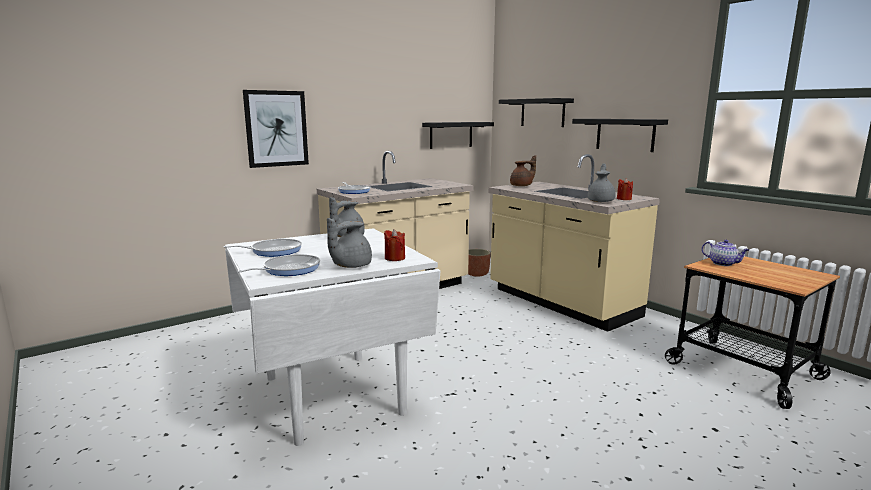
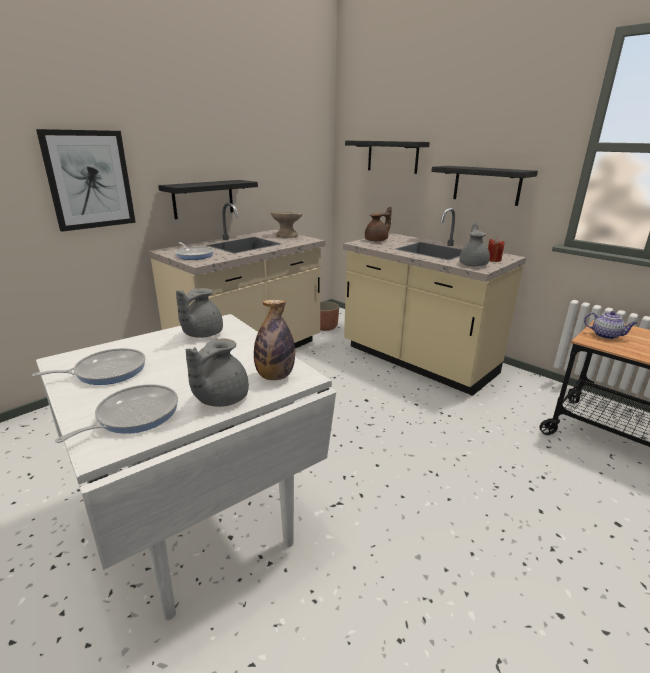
camera: 10 degrees left, 10 degrees up
red candle [384,229,405,261] -> bottle [254,300,295,380]
black shelf [422,122,494,149] -> black shelf moved to [158,180,258,219]
none -> beige bowl [271,212,302,238]

